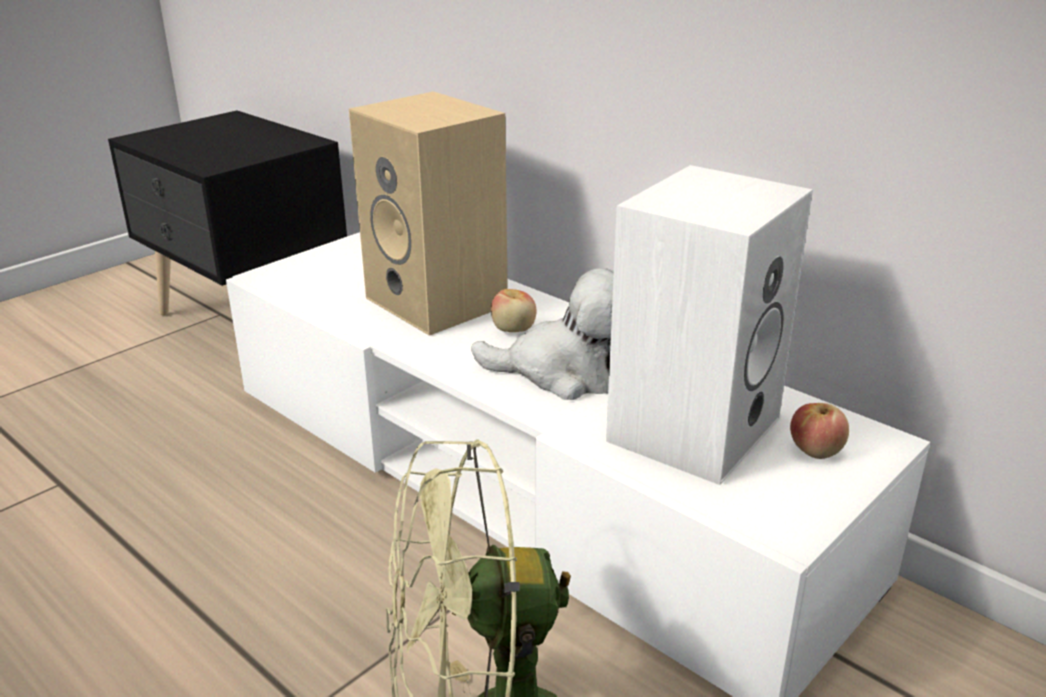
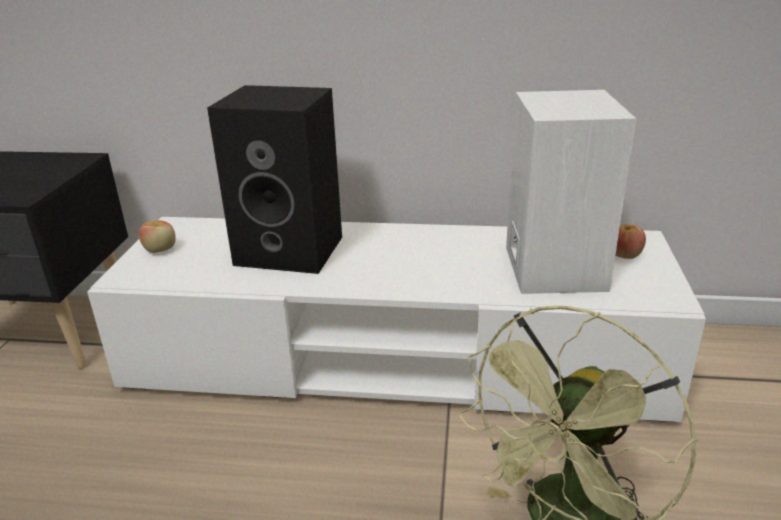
camera: 35 degrees left, 0 degrees up
beige speaker [349,91,508,336] -> black speaker [207,85,342,274]
plush toy [471,268,614,400] -> none
apple [491,289,536,332] -> apple moved to [139,220,176,253]

